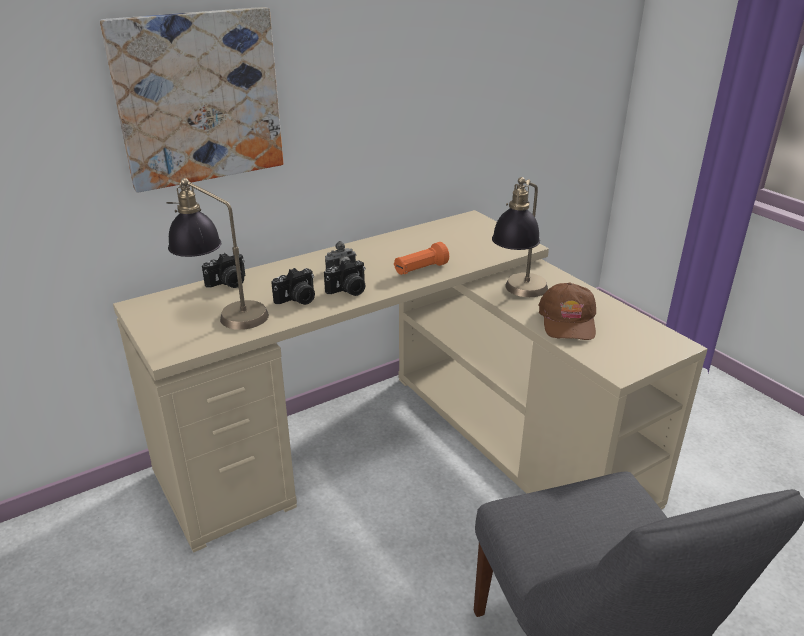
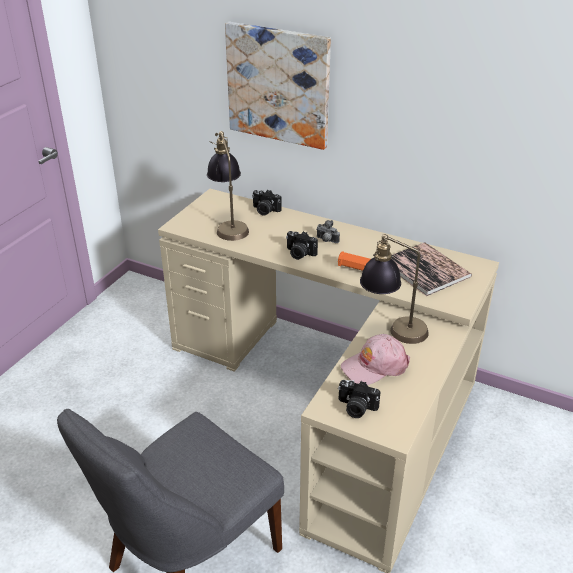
camera: 60 degrees right, 5 degrees up
camera [271,268,315,305] -> camera moved to [338,380,381,418]
brown cap [538,282,596,340] -> pink cap [341,334,410,385]
none -> book [391,242,472,296]

